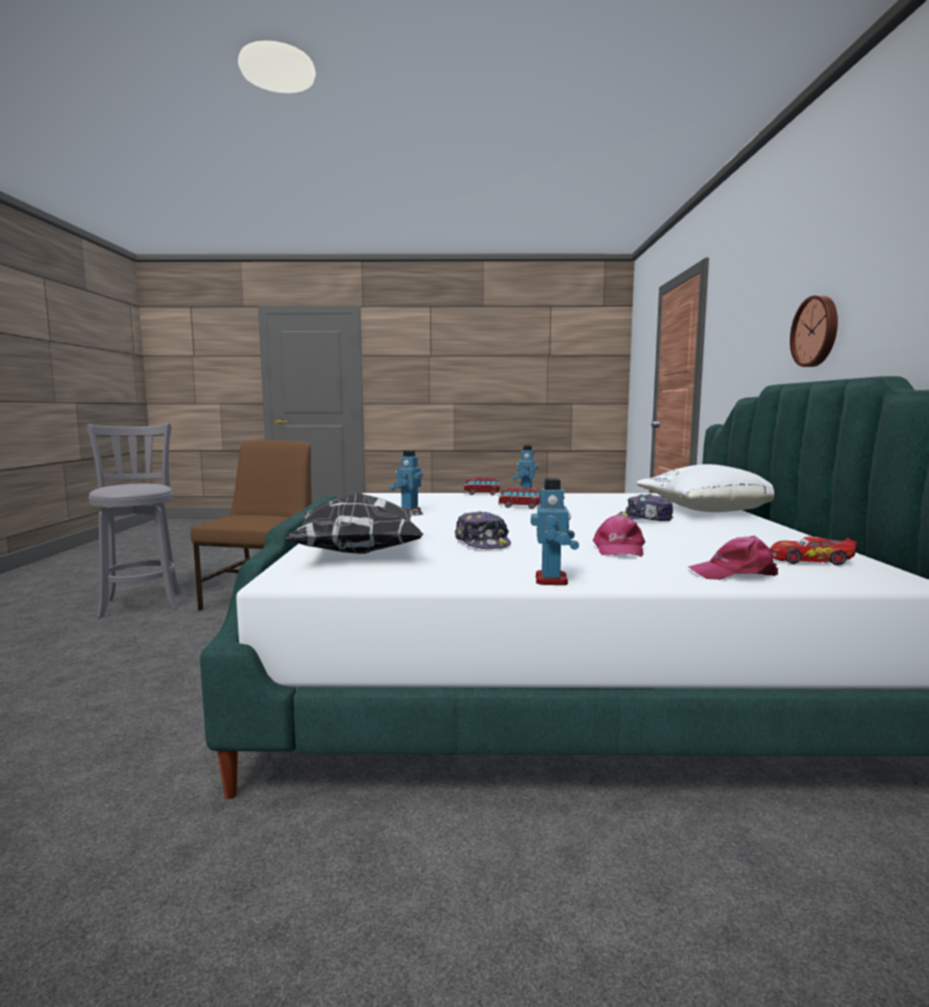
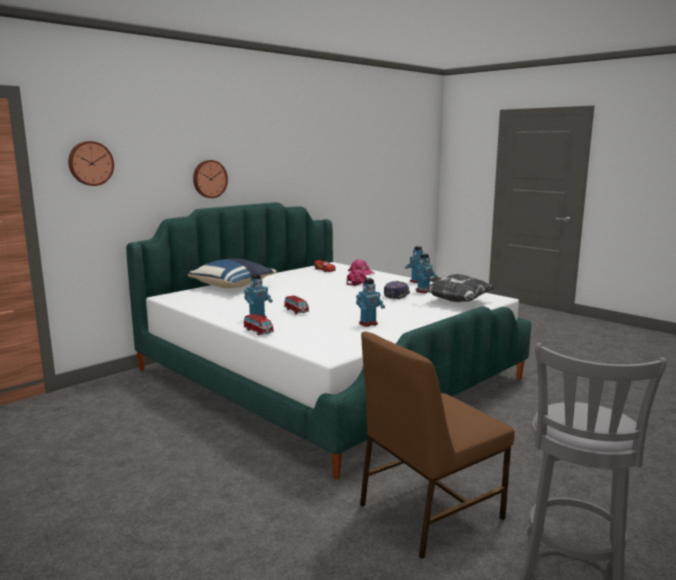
camera: 135 degrees left, 5 degrees up
cap [617,494,673,521] -> none
white pillow [637,464,774,512] -> blue pillow [188,258,277,288]
none -> wall clock [68,141,114,186]
none -> toy robot [416,254,438,293]

